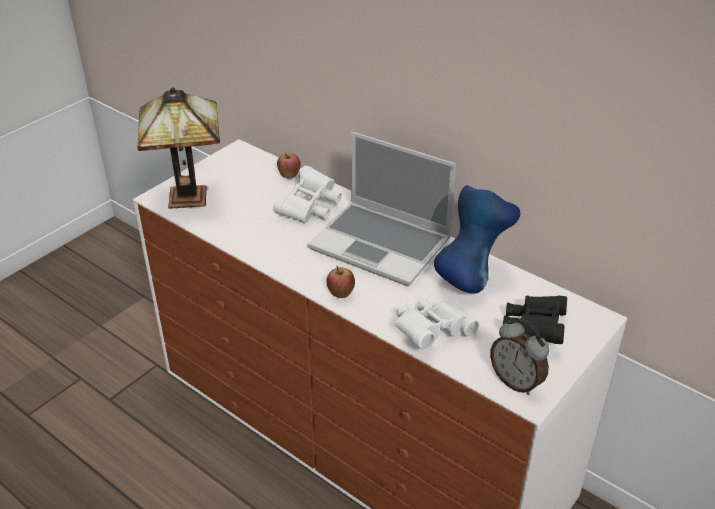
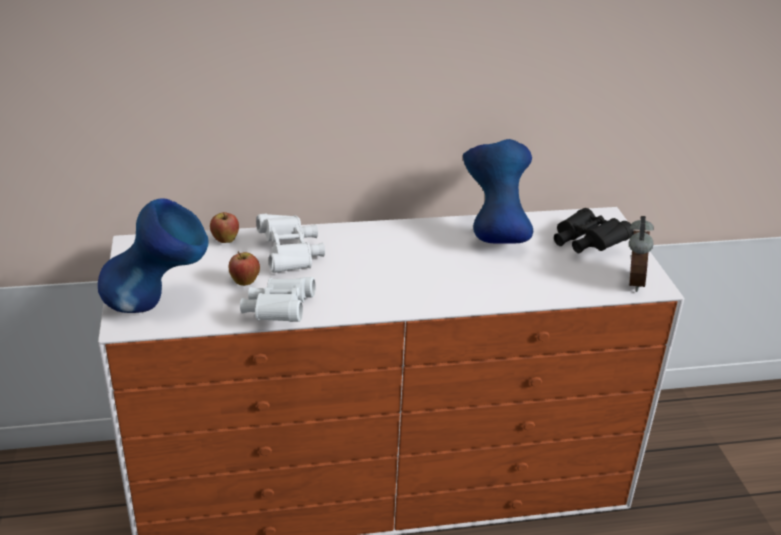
camera: 50 degrees left, 5 degrees down
table lamp [137,87,220,209] -> blue vase [98,199,208,313]
laptop [308,132,456,286] -> none
apple [326,266,355,298] -> apple moved to [229,251,260,286]
white binoculars [396,299,479,349] -> white binoculars moved to [240,277,316,322]
alarm clock [490,319,549,395] -> alarm clock turned 75 degrees counterclockwise [629,216,654,292]

